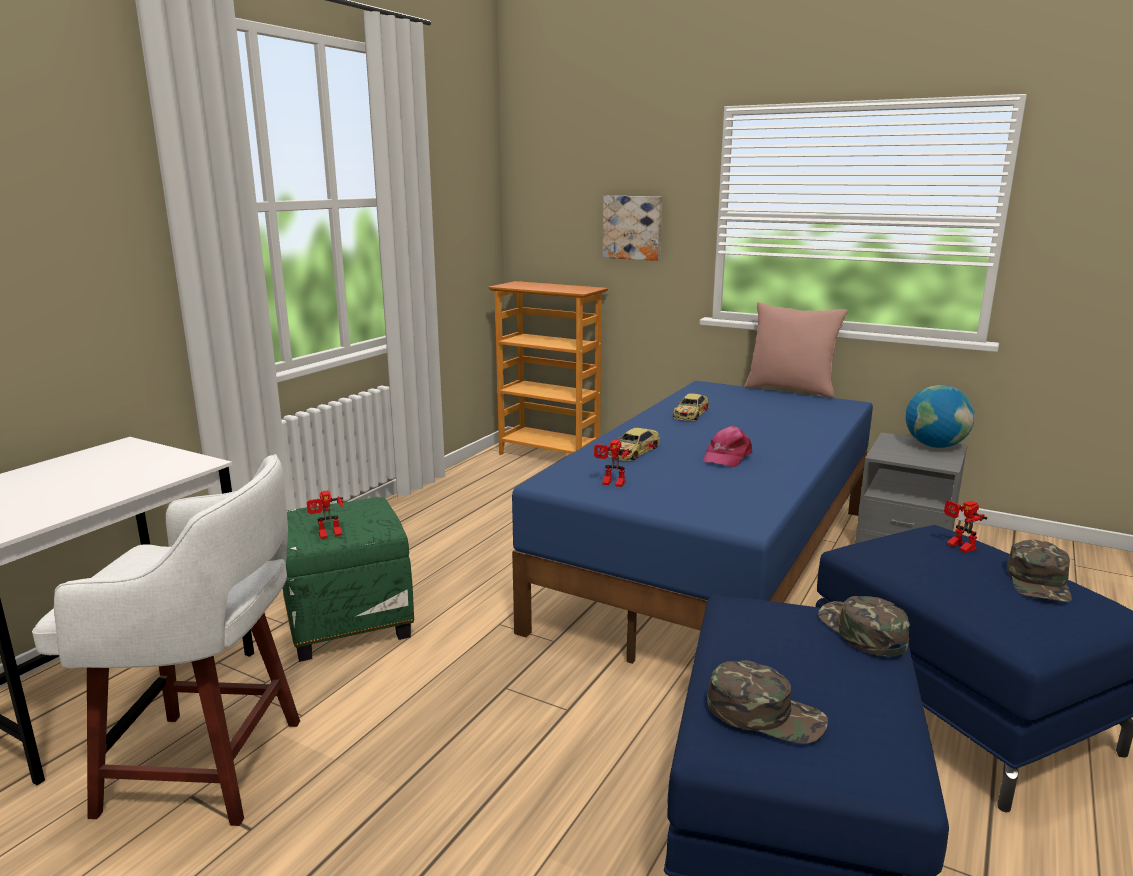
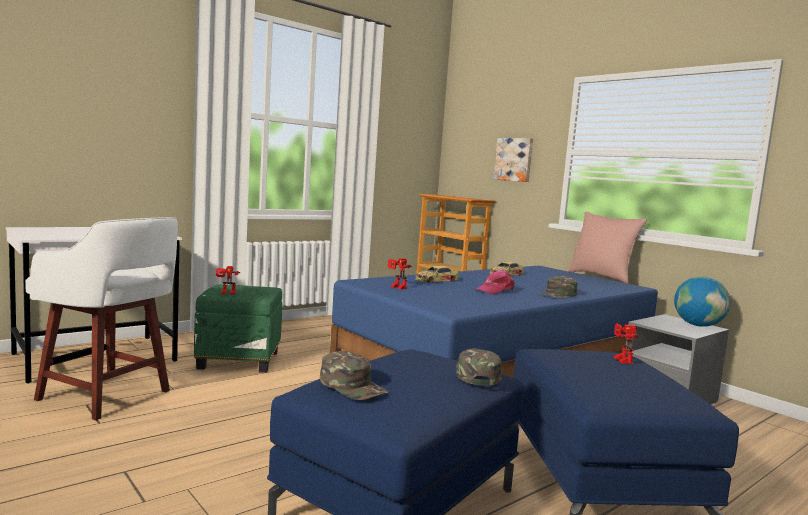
camera: 20 degrees right, 10 degrees down
green cap [1007,540,1072,602] -> green cap moved to [538,276,578,299]

